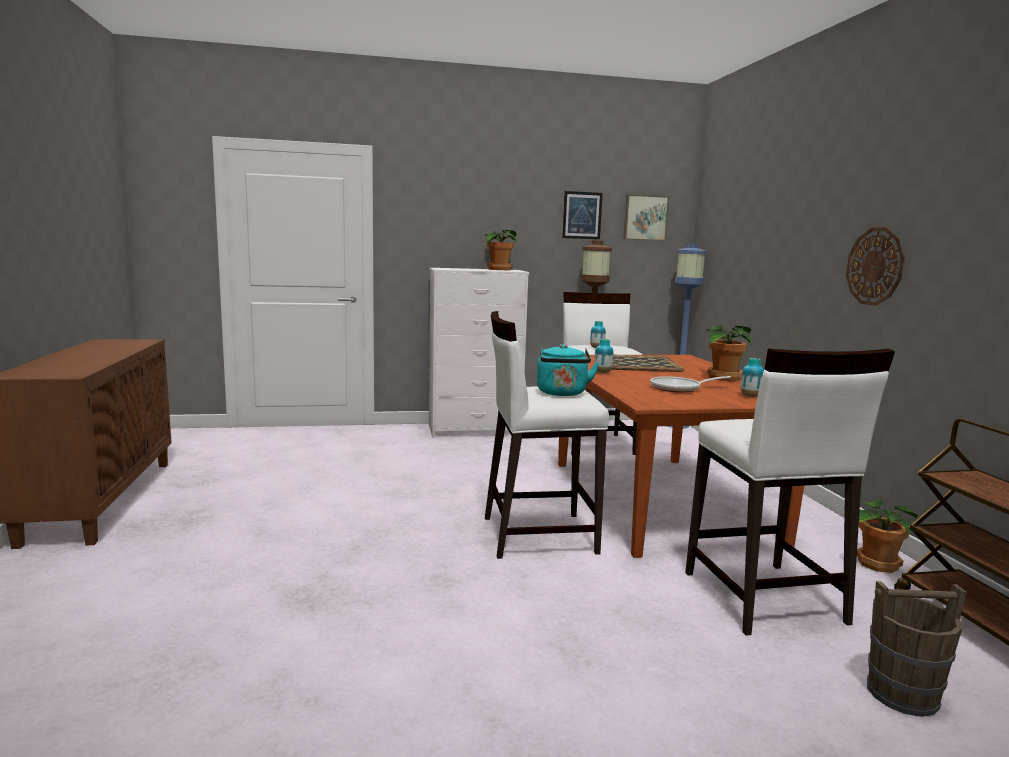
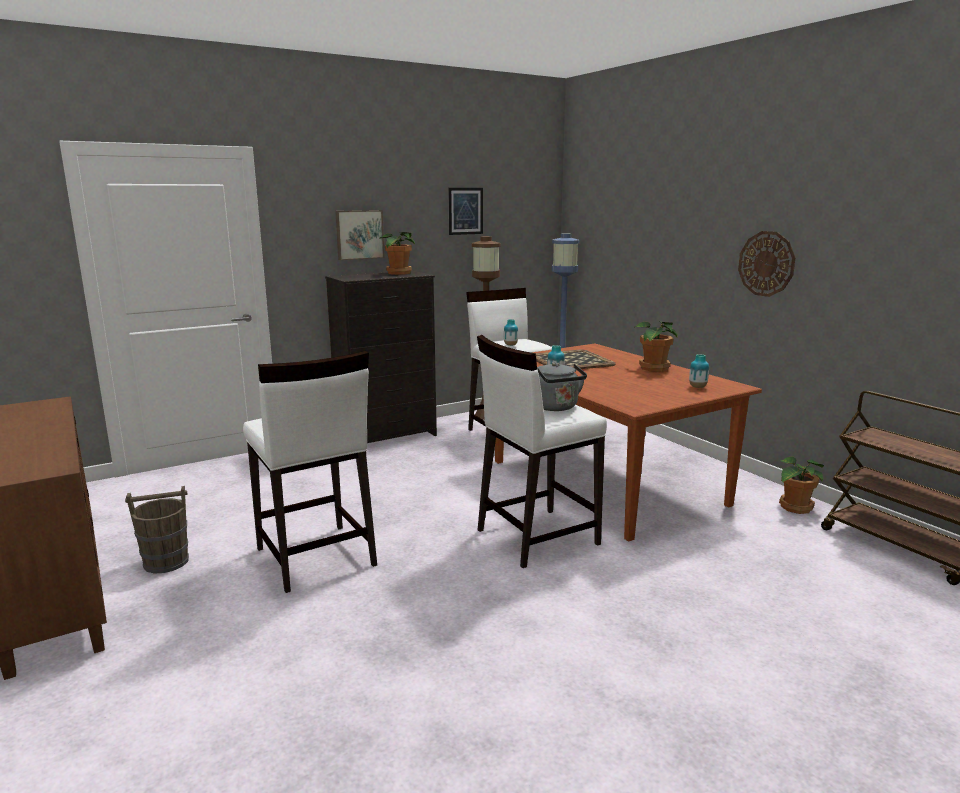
camera: 20 degrees left, 5 degrees up
white dresser [429,268,530,438] -> black dresser [325,271,437,443]
turquoise kettle [537,344,599,396] -> grey kettle [537,362,587,411]
picture [623,195,669,241] -> picture moved to [335,210,385,260]
frying pan [650,376,731,393] -> none
white stool [685,349,895,636] -> white stool moved to [243,351,377,593]
brown bucket [867,581,967,717] -> brown bucket moved to [125,486,189,574]

